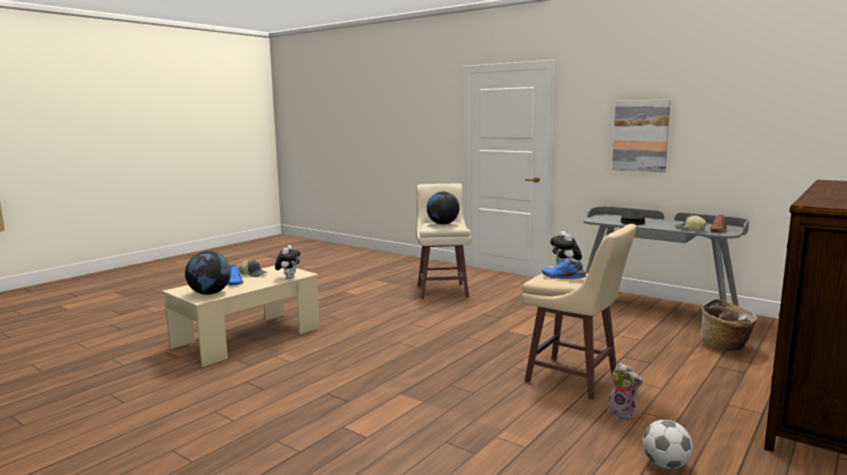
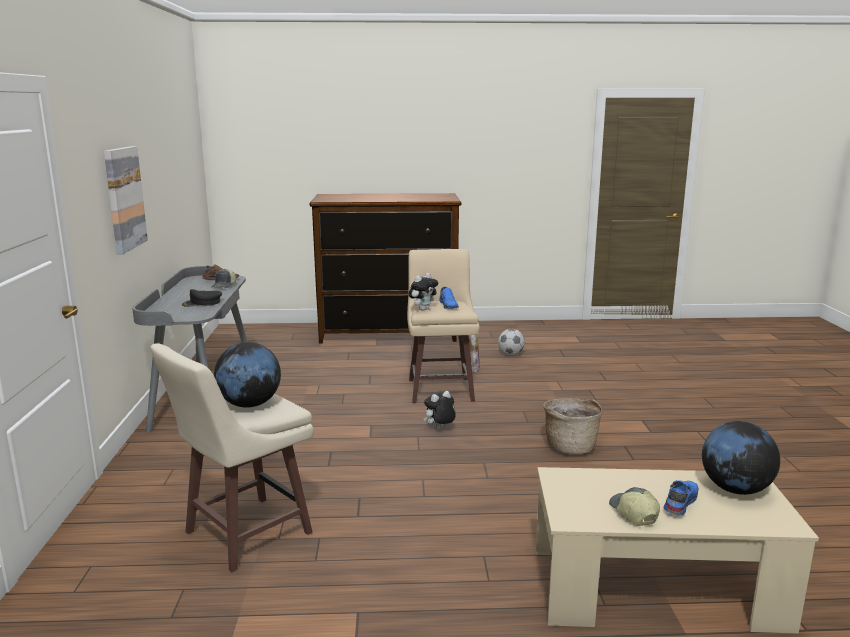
camera: 130 degrees left, 5 degrees up
plush toy [275,245,300,279] -> plush toy moved to [423,391,456,429]
basket [701,299,757,351] -> basket moved to [543,398,603,454]

